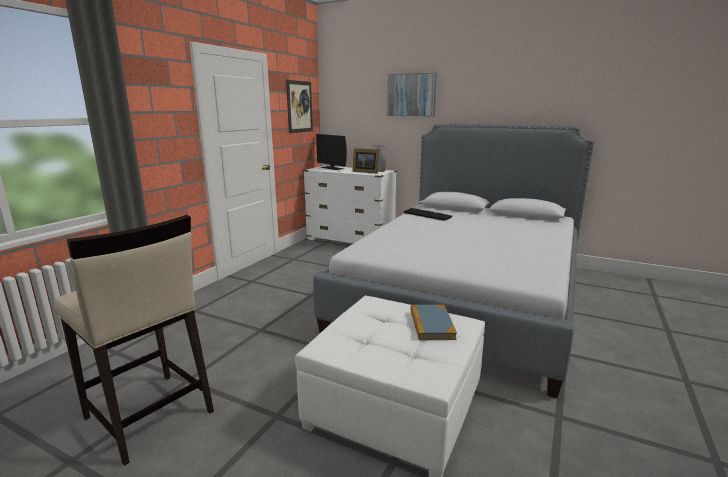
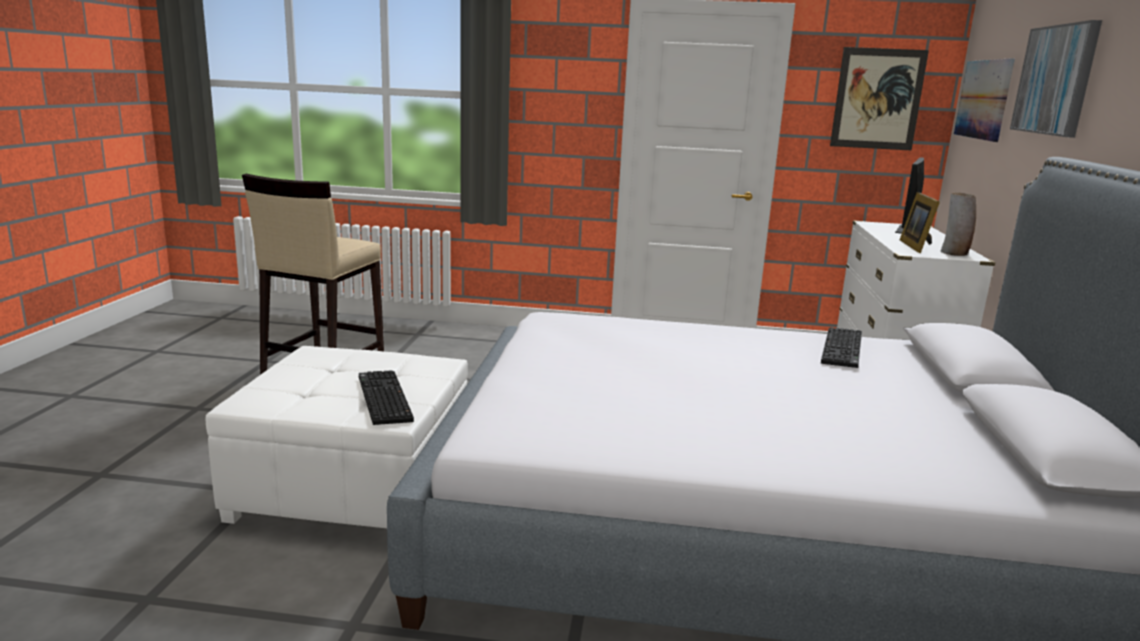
camera: 70 degrees right, 0 degrees up
book [410,305,457,340] -> keyboard [359,370,414,425]
none -> picture [954,58,1015,142]

